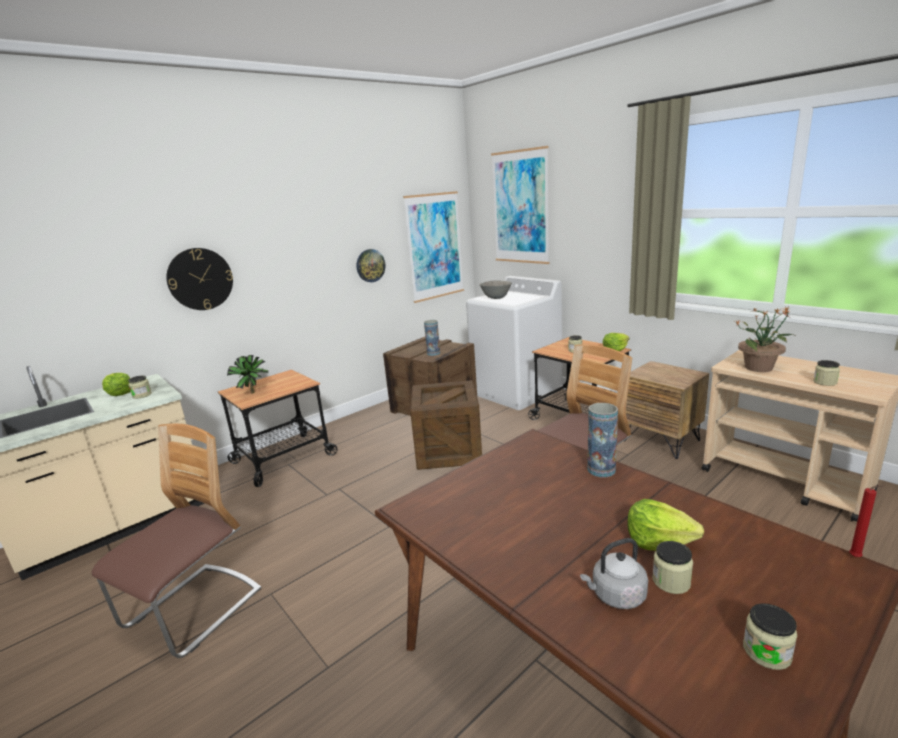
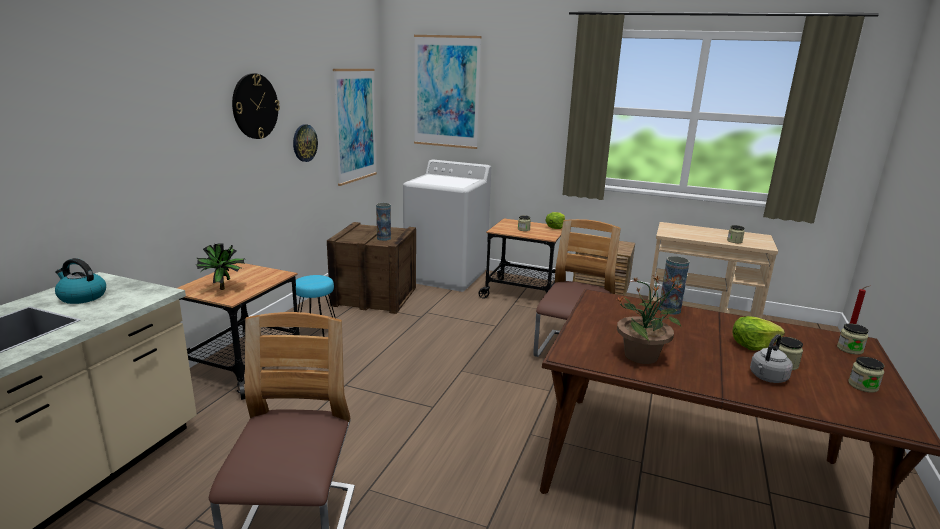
camera: 30 degrees left, 0 degrees up
lettuce [102,373,130,396] -> kettle [55,258,106,304]
jar [128,376,152,399] -> jar moved to [837,323,869,355]
wall clock [166,248,233,310] -> wall clock moved to [232,73,280,139]
crate [410,380,482,470] -> none
grey bowl [480,281,512,299] -> none
potted plant [735,307,794,372] -> potted plant moved to [617,276,682,364]
none -> turquoise stool [296,275,336,337]

